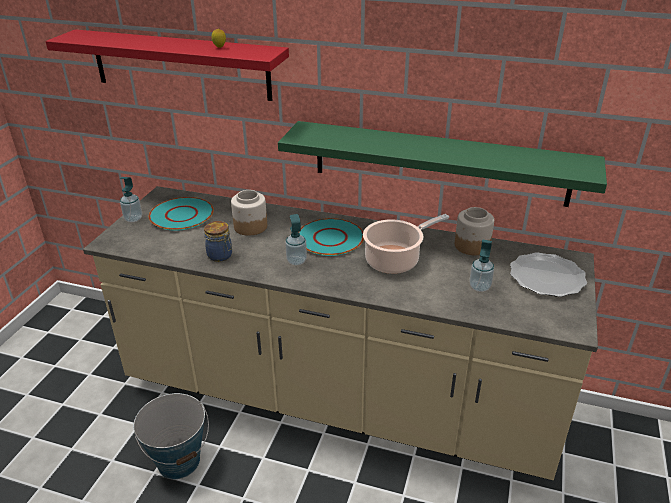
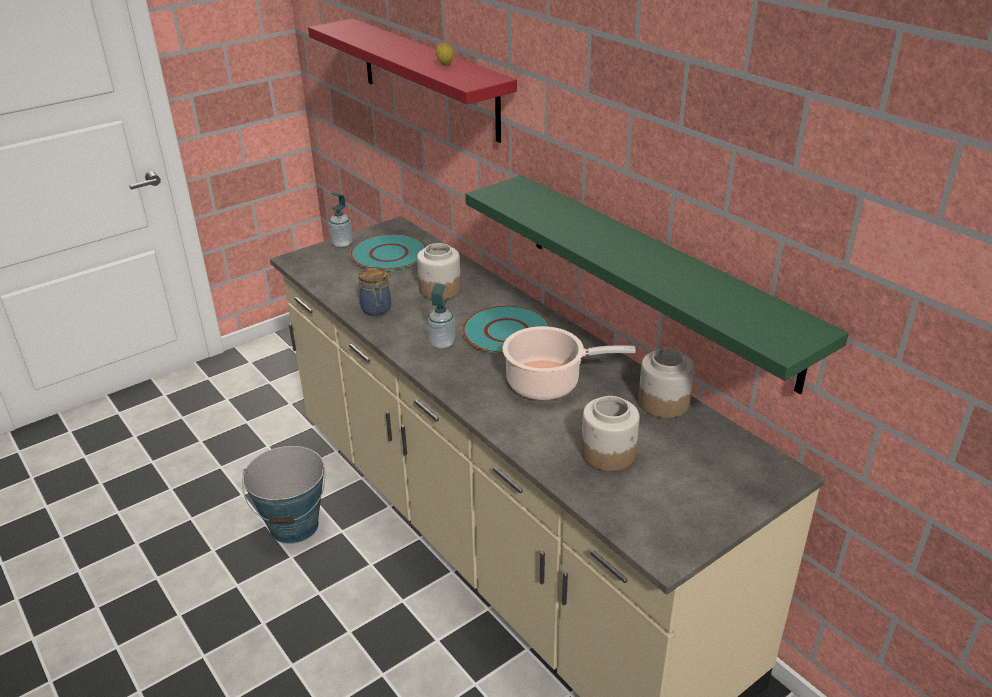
camera: 35 degrees right, 0 degrees up
soap dispenser [469,239,494,292] -> jar [581,396,639,471]
plate [510,252,587,297] -> none

